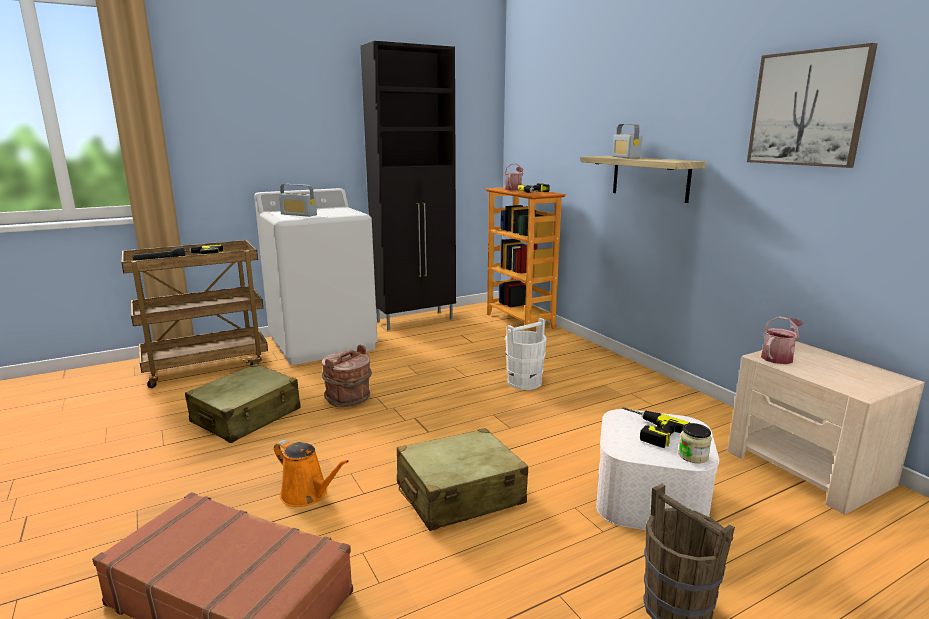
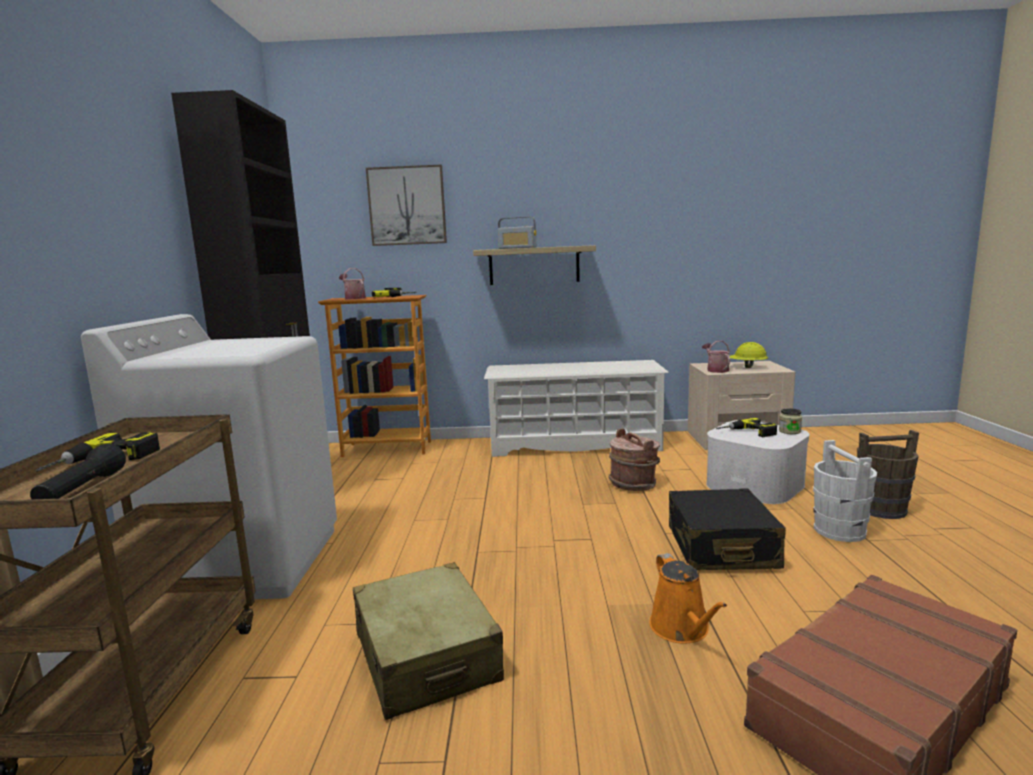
camera: 60 degrees left, 5 degrees down
orange watering can [274,440,349,507] -> orange watering can turned 105 degrees clockwise [649,553,727,644]
radio [279,184,317,217] -> none
brown bucket [322,345,372,407] -> brown bucket moved to [609,428,660,491]
beige suitcase [397,428,528,531] -> black suitcase [669,489,786,570]
white bucket [505,318,547,390] -> white bucket moved to [813,440,877,542]
picture [747,43,878,168] -> picture moved to [366,165,447,246]
none -> white shoe rack [484,360,669,457]
none -> yellow hard hat [730,342,768,368]

